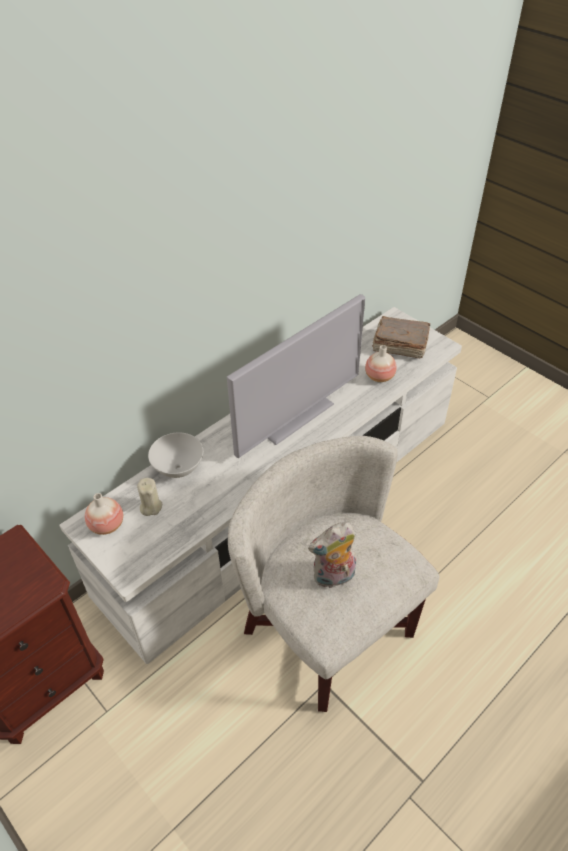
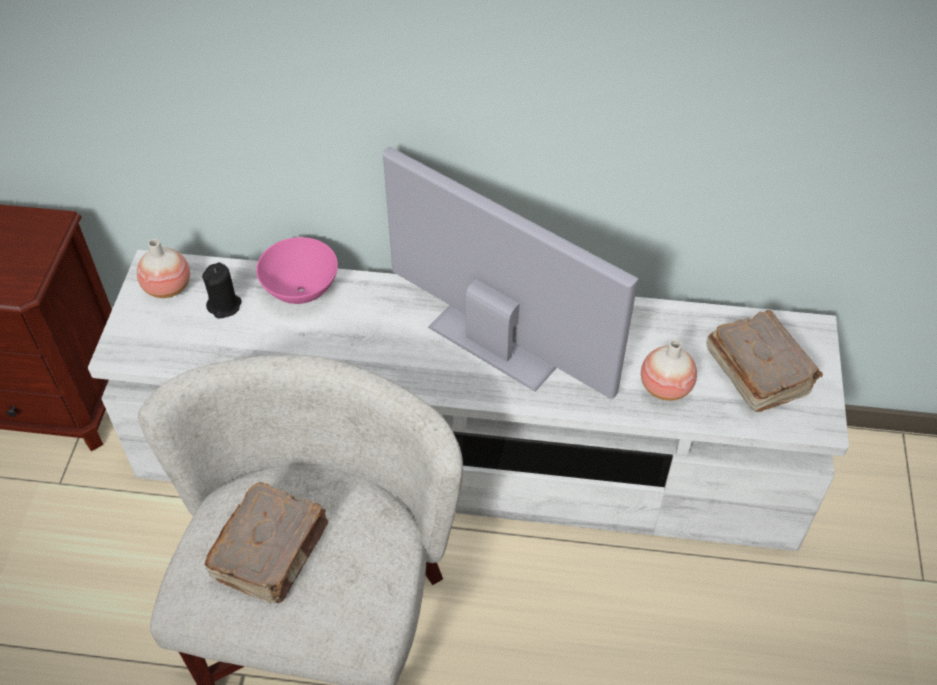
camera: 50 degrees right, 5 degrees up
beige candle [137,478,162,516] -> black candle [202,263,242,318]
white bowl [148,432,203,478] -> pink bowl [256,237,338,304]
television [227,294,365,458] -> television turned 150 degrees counterclockwise [383,147,638,399]
plush toy [308,522,356,589] -> brown book [204,482,328,603]

